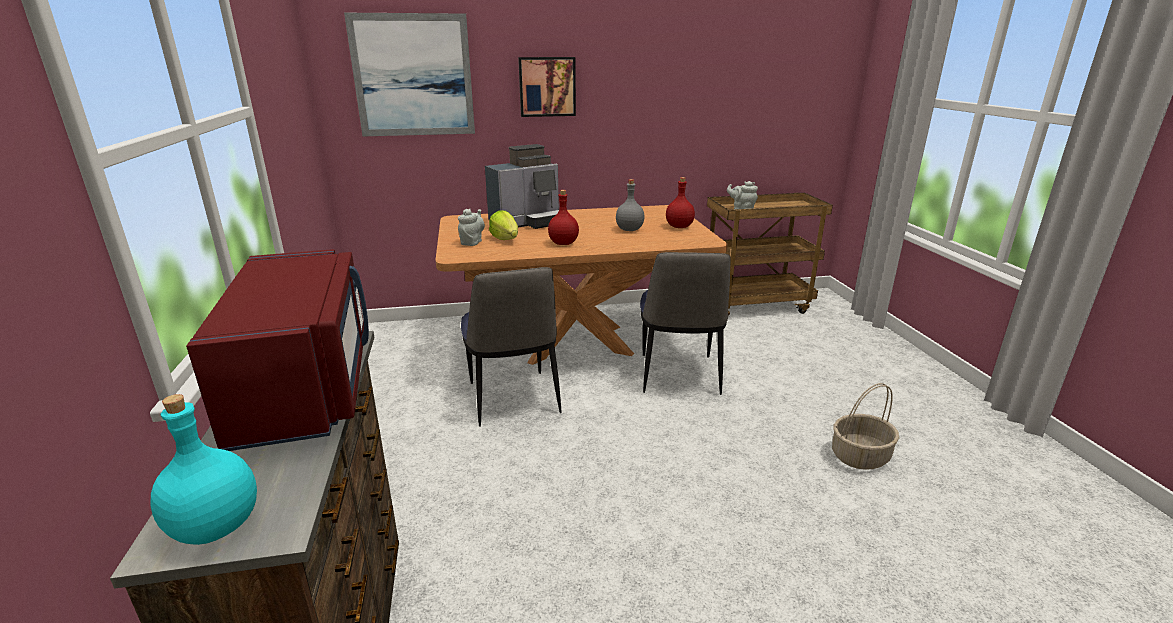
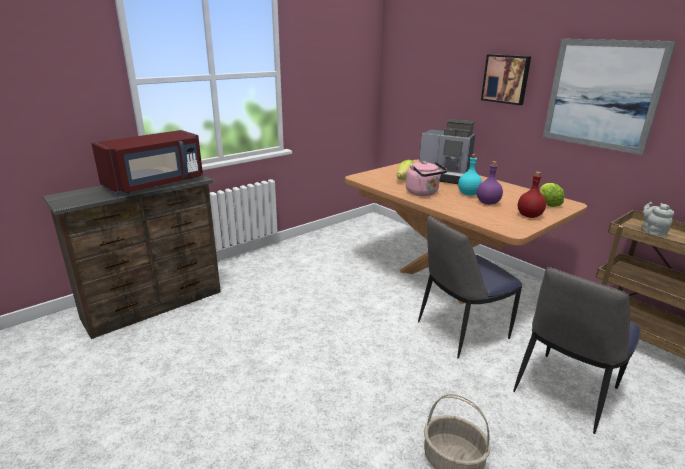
camera: 60 degrees right, 0 degrees up
turquoise bottle [151,394,257,545] -> turquoise bottle moved to [458,154,482,196]
picture [344,13,475,136] -> picture moved to [543,39,676,155]
grey teapot [458,208,485,246] -> none
chair [461,267,562,427] -> chair moved to [513,267,641,434]
red bottle [548,190,579,245] -> pink kettle [406,161,447,196]
grey bottle [616,179,645,231] -> purple bottle [477,161,503,205]
none -> lettuce [540,183,565,207]

